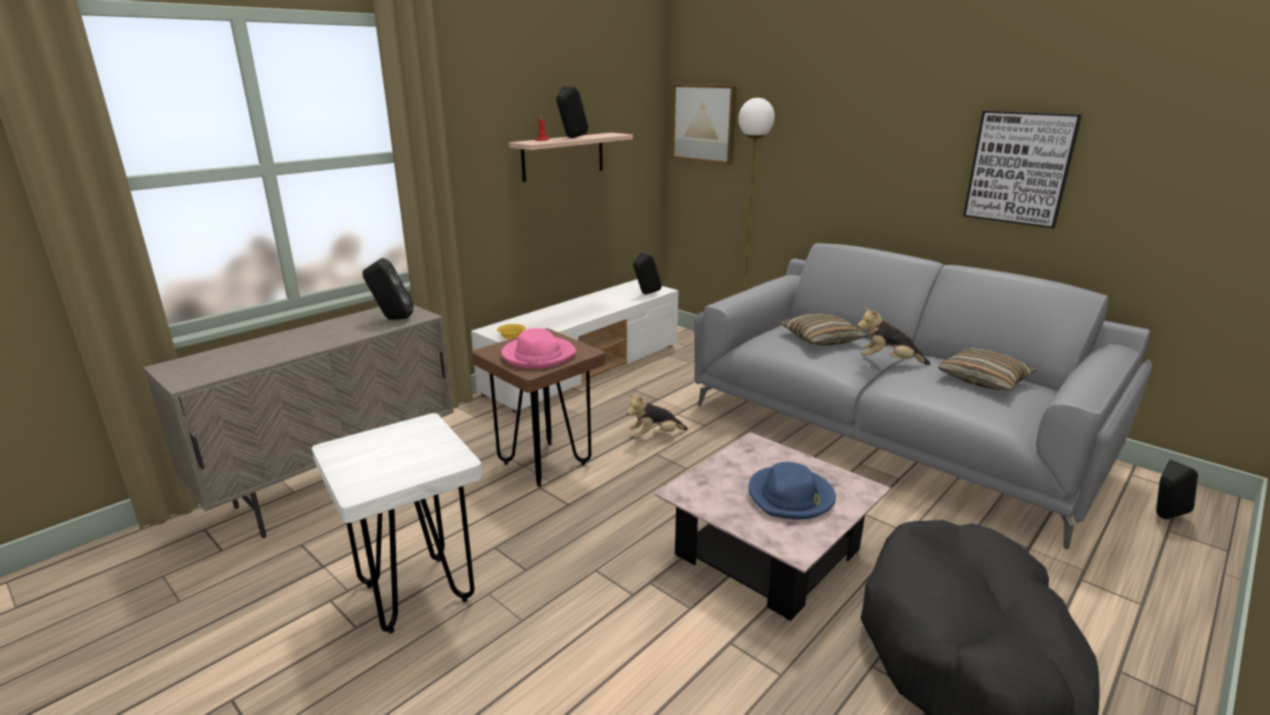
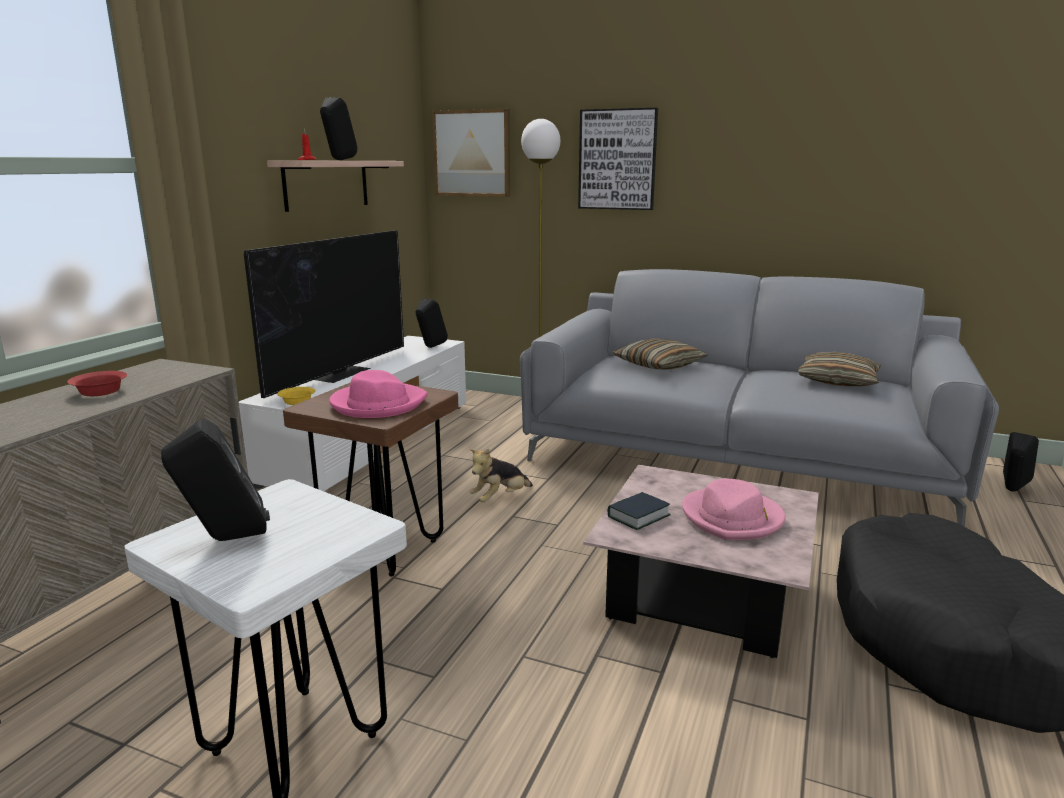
camera: 20 degrees left, 5 degrees down
black speaker [362,258,414,320] -> black speaker moved to [161,419,270,541]
blue hat [748,462,836,520] -> pink hat [682,479,786,540]
plush toy [857,307,930,365] -> none
picture [963,111,1082,228] -> picture moved to [578,108,658,210]
none -> red bowl [67,371,127,396]
none -> television [244,230,404,398]
none -> book [608,492,670,530]

